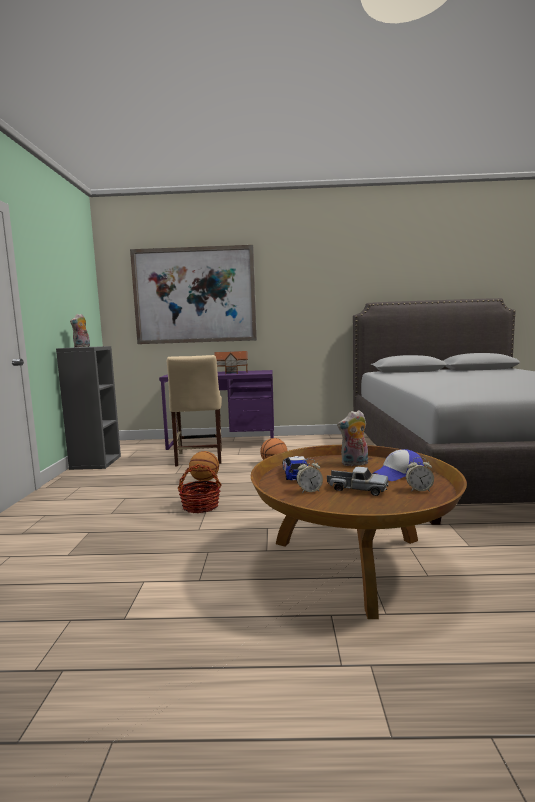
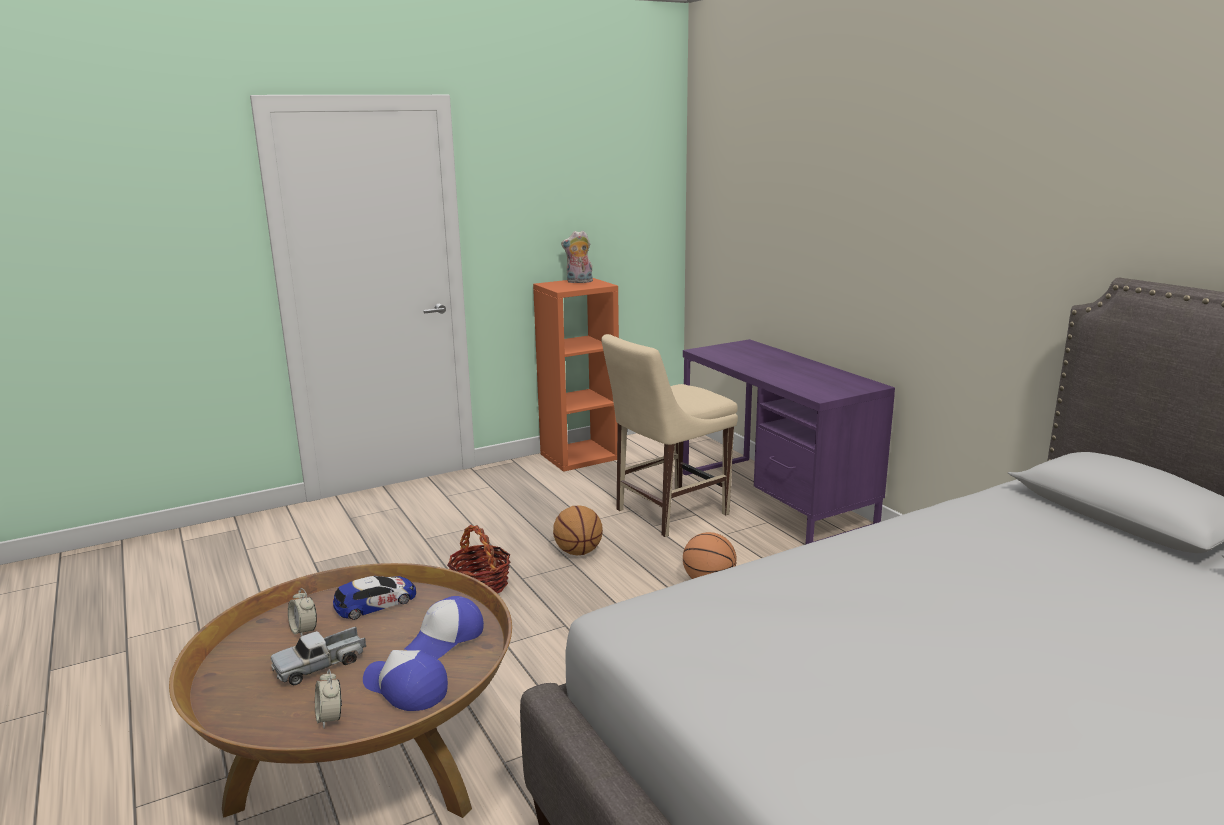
camera: 60 degrees right, 10 degrees up
grey bookcase [56,346,121,470] -> orange bookcase [533,278,619,472]
picture [130,245,257,344] -> none
toy house [214,351,248,374] -> none
toy truck [327,467,389,496] -> toy truck turned 60 degrees clockwise [271,626,366,685]
plush toy [337,410,368,466] -> cap [404,596,484,659]

